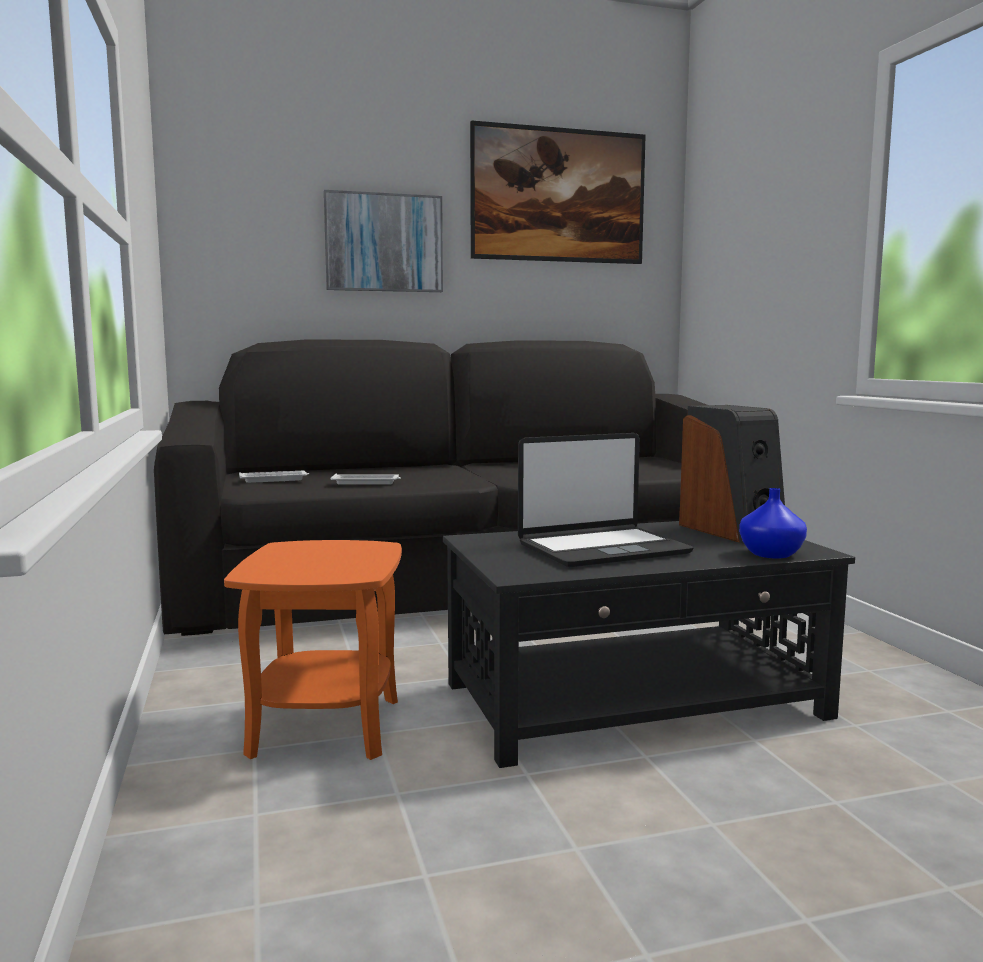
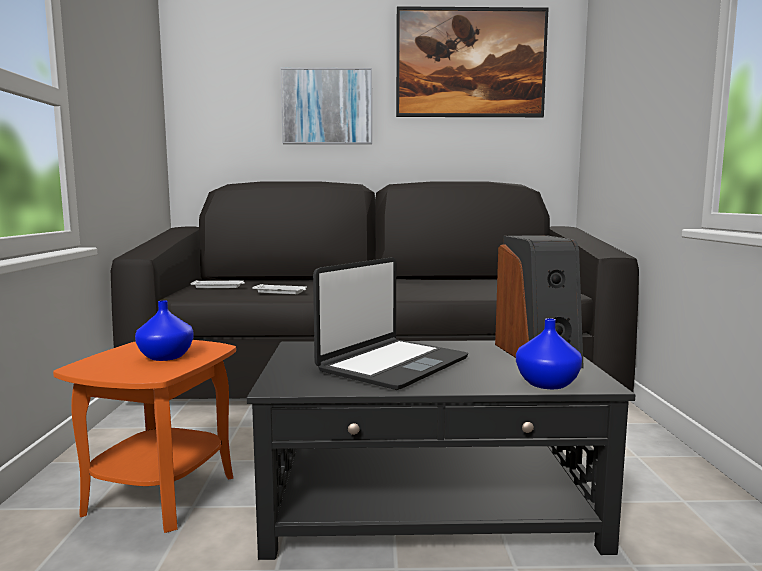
camera: 15 degrees right, 0 degrees up
laptop [518,433,693,567] -> laptop turned 45 degrees counterclockwise [313,257,468,390]
none -> blue vase [135,301,194,361]

